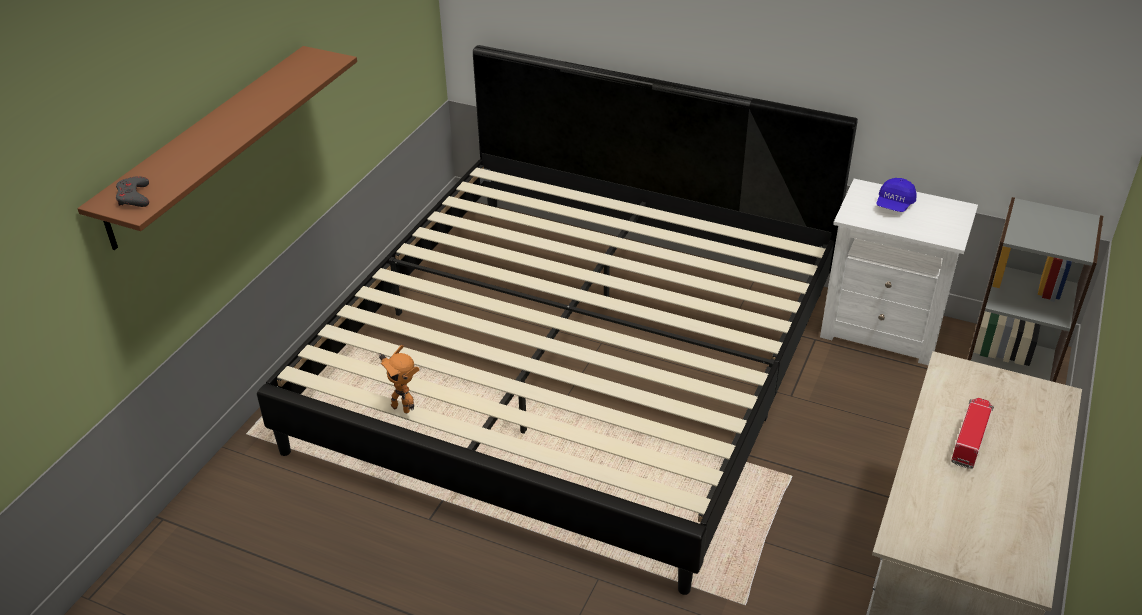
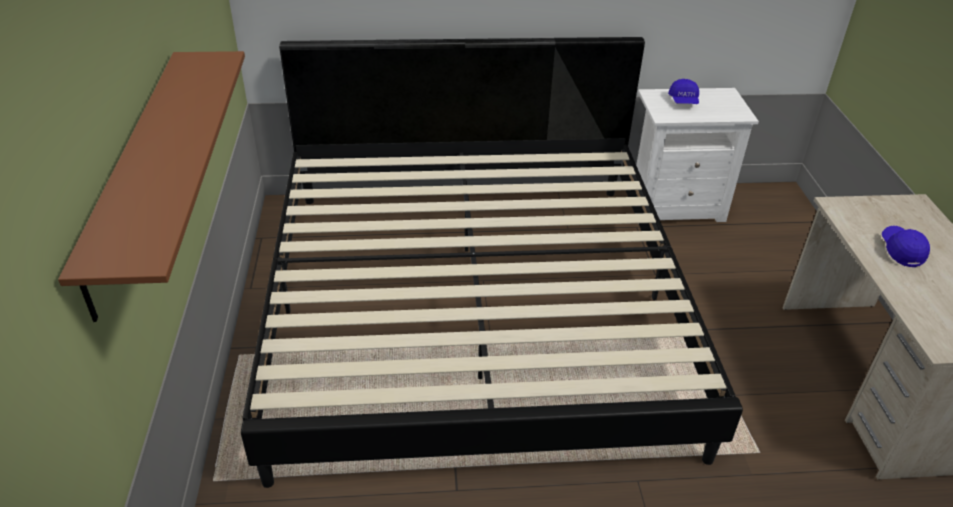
camera: 30 degrees left, 0 degrees up
grey game controller [116,176,149,207] -> none
toy robot [378,345,420,413] -> none
toy truck [951,398,994,469] -> blue cap [882,226,930,267]
grey bookcase [968,197,1103,382] -> none

